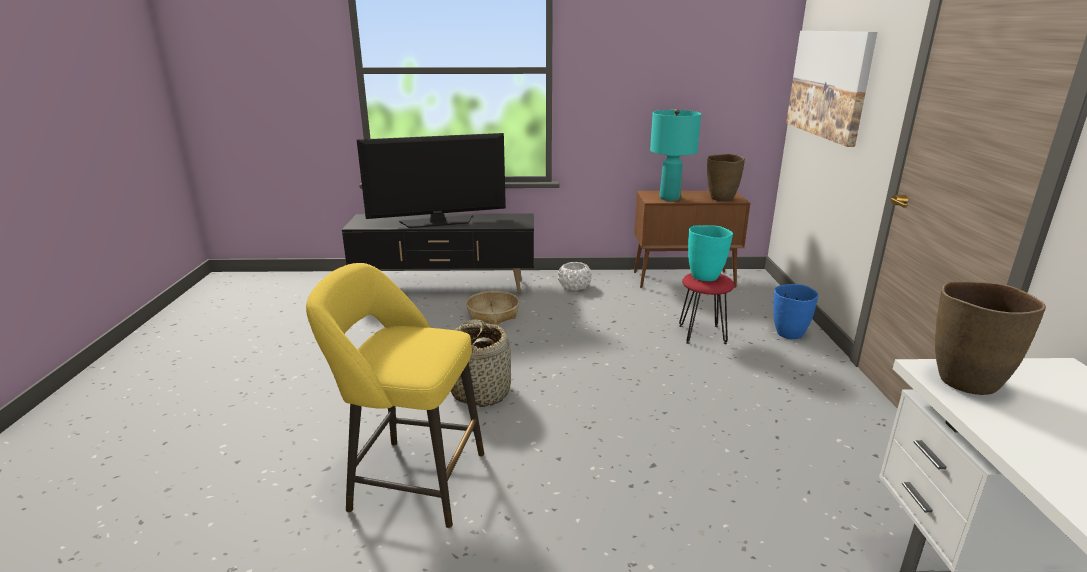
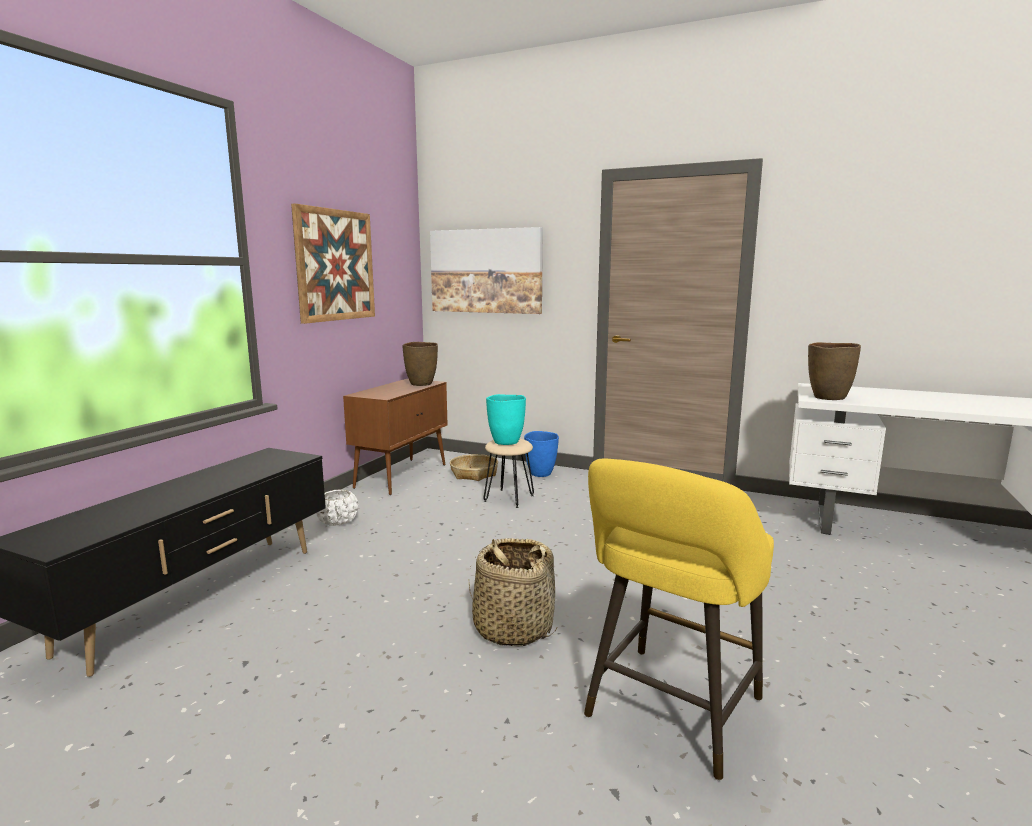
camera: 65 degrees left, 10 degrees down
television [357,133,506,228] -> none
basket [466,291,519,325] -> basket moved to [450,454,498,481]
turquoise table lamp [650,109,701,201] -> none
red stool [679,273,735,344] -> beige stool [484,439,534,508]
none -> picture [291,203,375,324]

